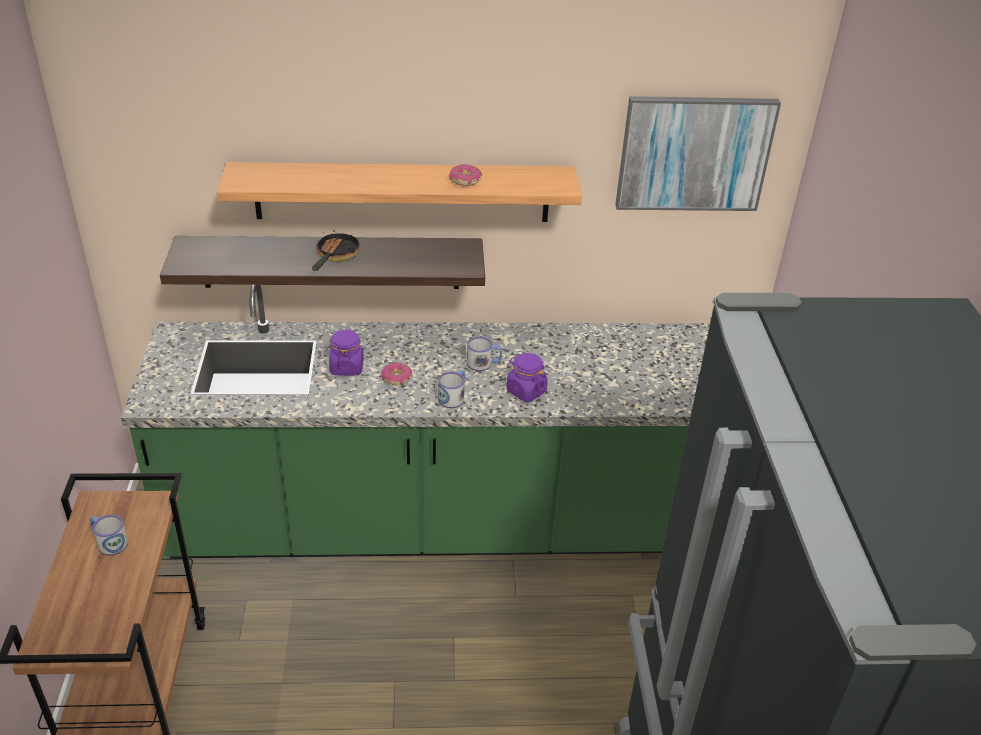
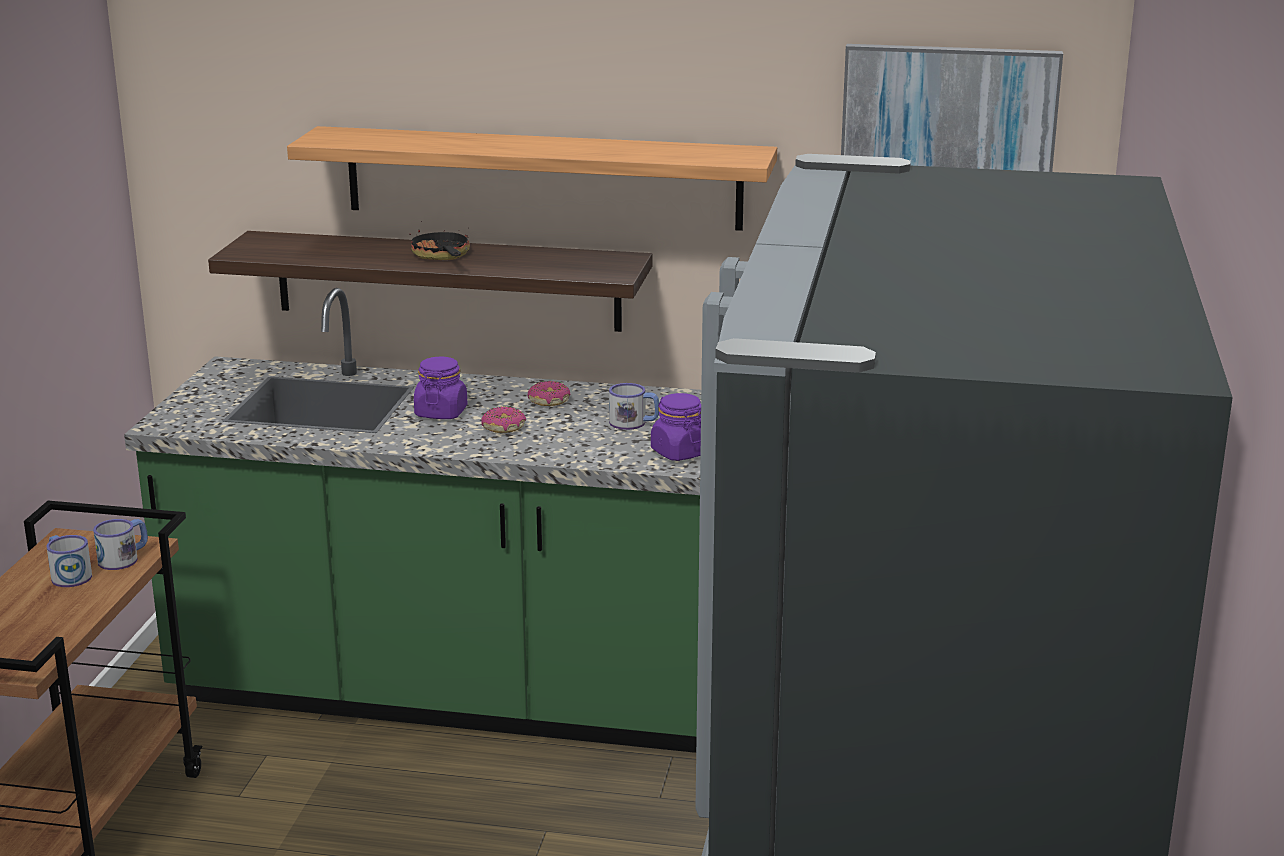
camera: 15 degrees right, 15 degrees down
frying pan [312,230,360,271] -> frying pan turned 45 degrees counterclockwise [409,221,470,260]
mug [438,370,465,408] -> mug moved to [93,519,148,570]
donut [449,164,482,186] -> donut moved to [528,381,571,406]

